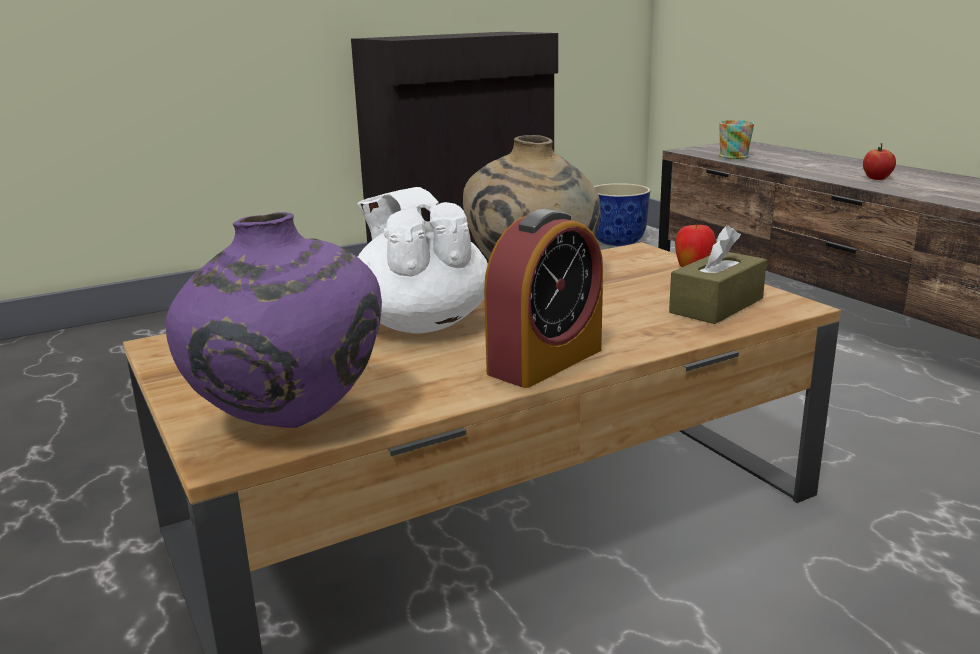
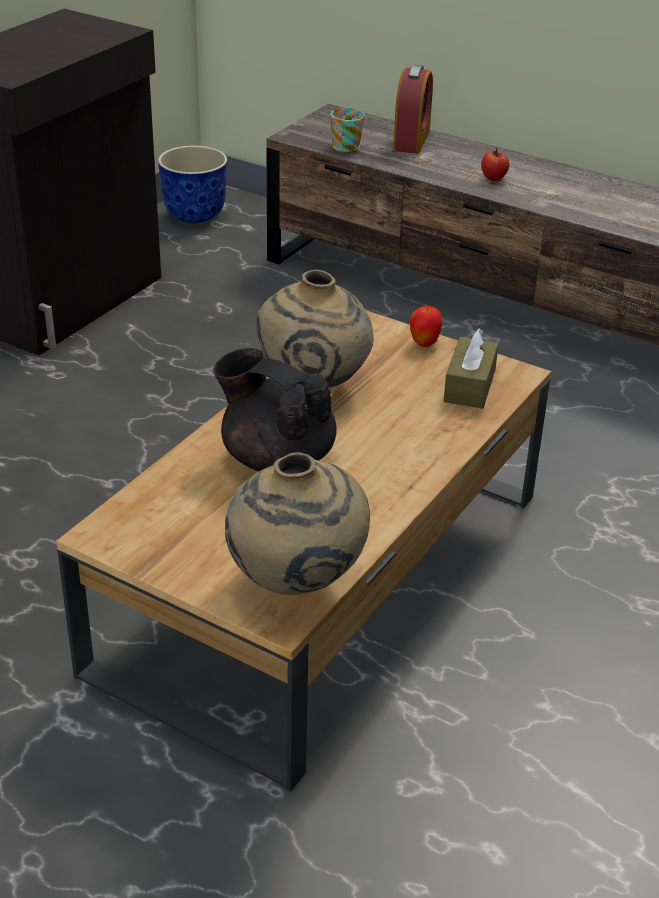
camera: 30 degrees left, 15 degrees up
purple vase [166,212,382,428] -> beige vase [225,452,370,595]
white teapot [357,187,488,334] -> black teapot [214,348,337,472]
alarm clock [484,209,603,388] -> alarm clock moved to [393,65,433,154]

